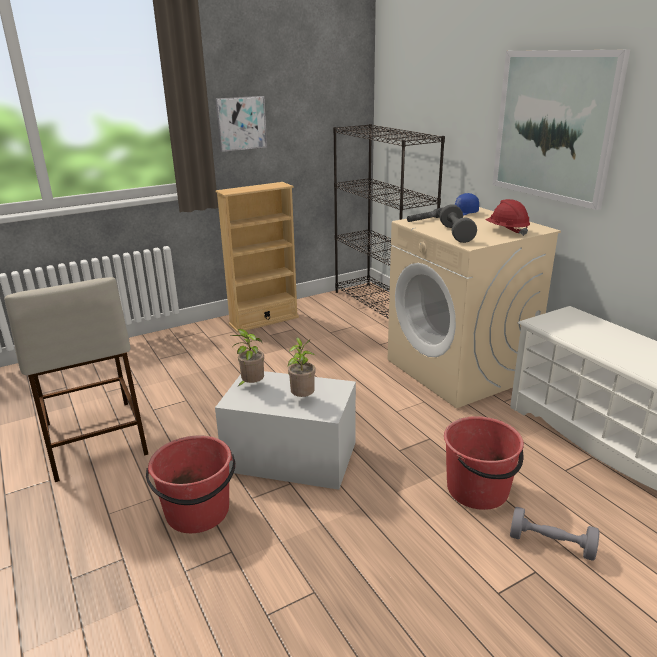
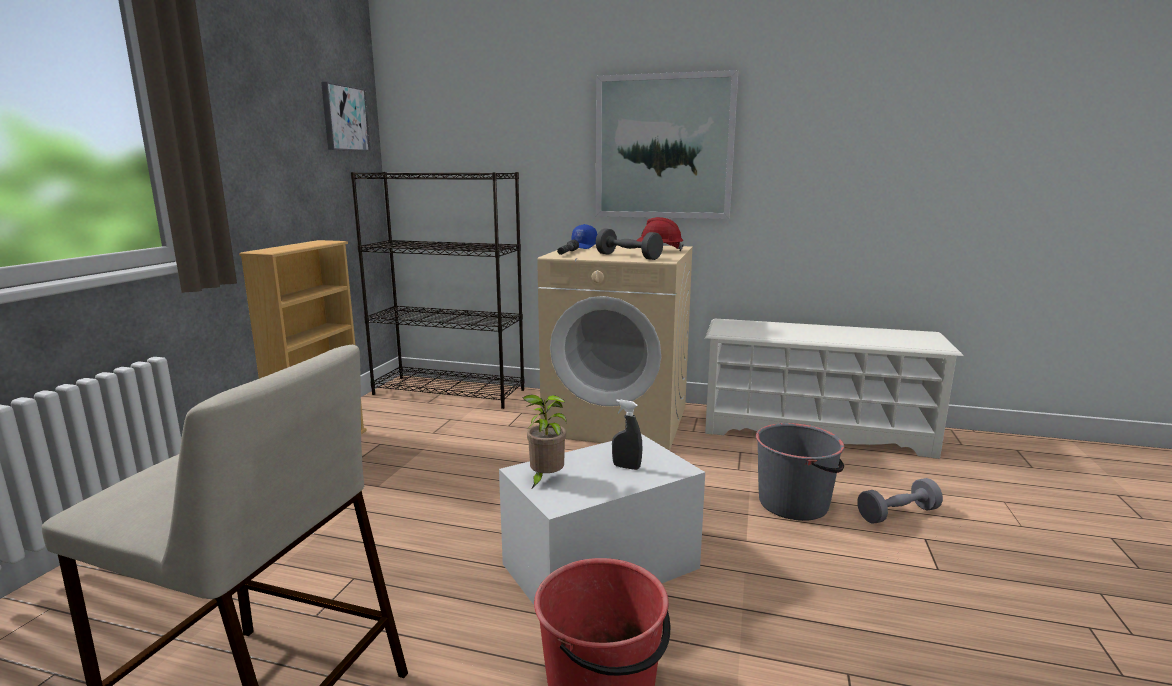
camera: 45 degrees left, 10 degrees down
picture [215,96,267,152] -> picture moved to [321,82,371,151]
potted plant [287,337,315,397] -> grey spray bottle [612,400,642,470]
red bucket [444,416,524,510] -> grey bucket [756,423,844,521]

